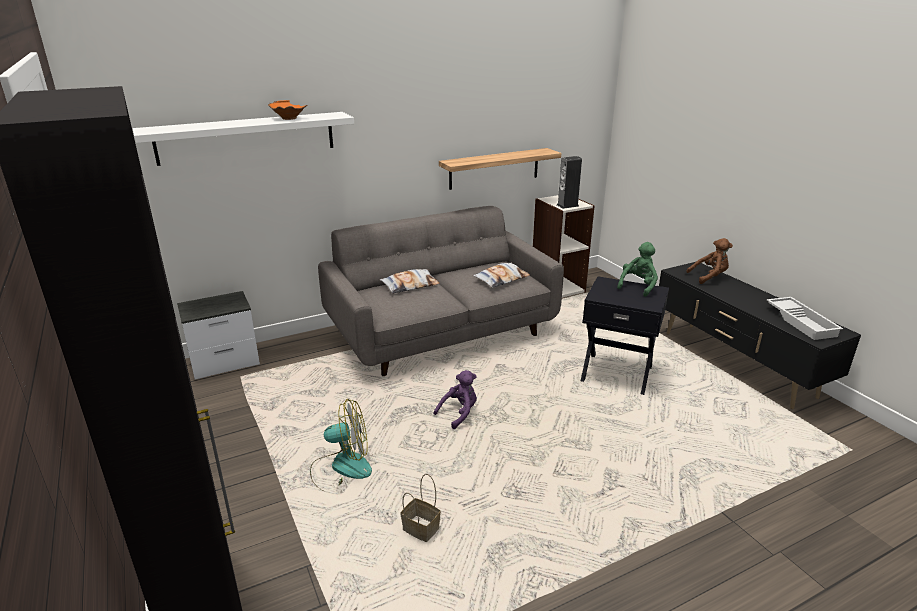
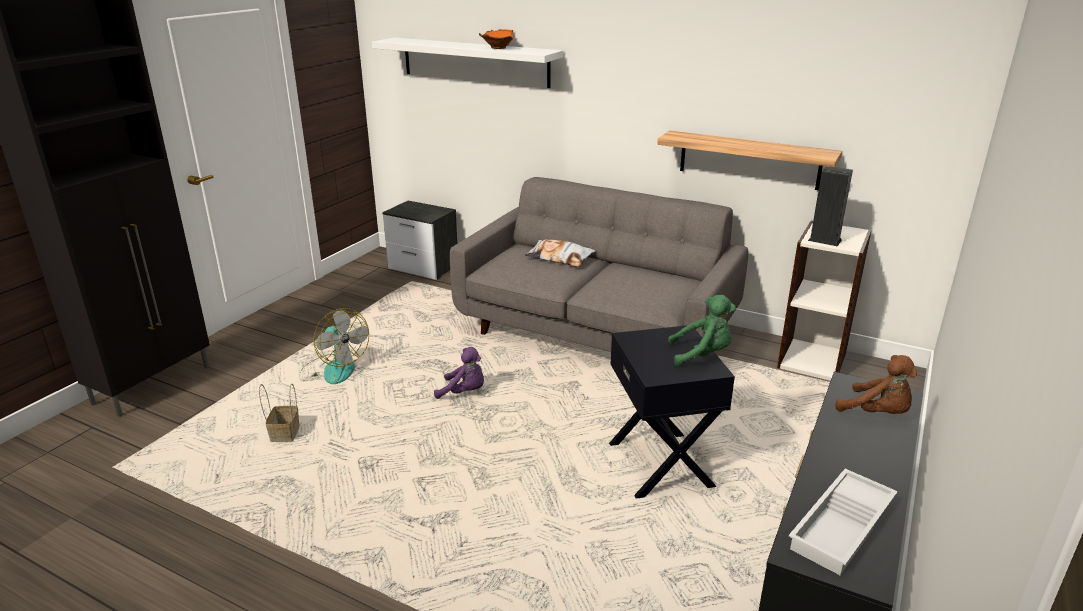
camera: 55 degrees right, 0 degrees up
pillow [473,263,530,288] -> none

